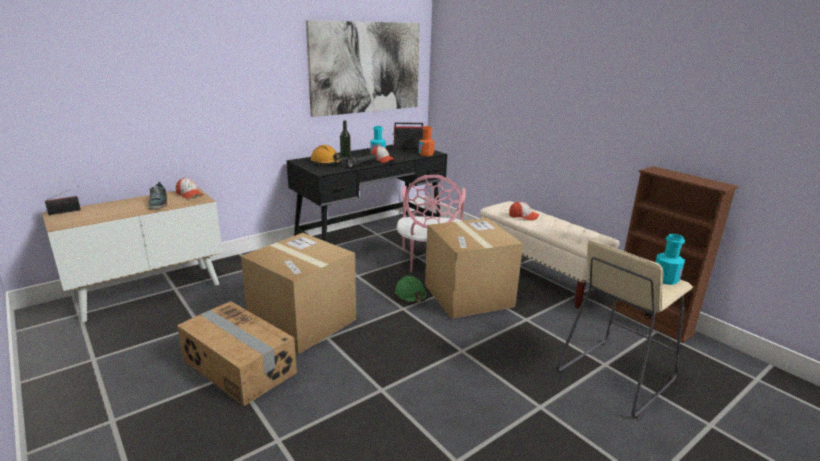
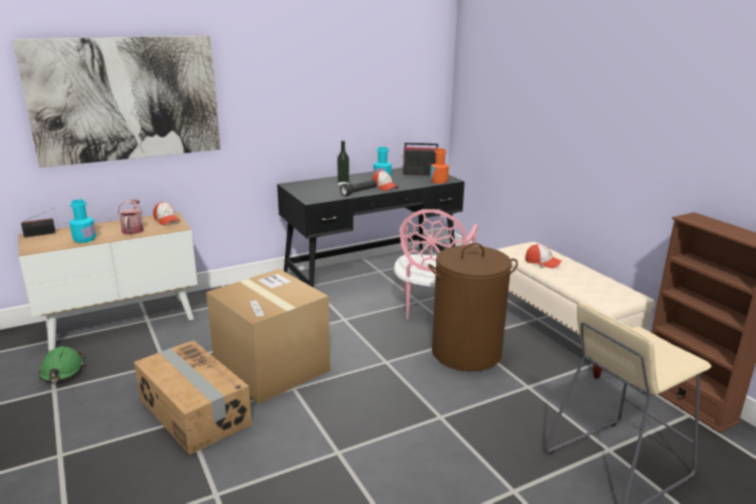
camera: 10 degrees right, 0 degrees up
shoe [148,182,167,210] -> watering can [117,200,144,235]
picture [306,20,420,117] -> picture moved to [13,36,221,168]
orange hard hat [310,145,342,164] -> none
green hard hat [394,276,428,303] -> green hard hat moved to [39,346,84,382]
cardboard box [425,218,523,319] -> brown laundry basket [428,243,518,371]
turquoise bottle [655,234,685,285] -> turquoise bottle moved to [69,199,96,243]

